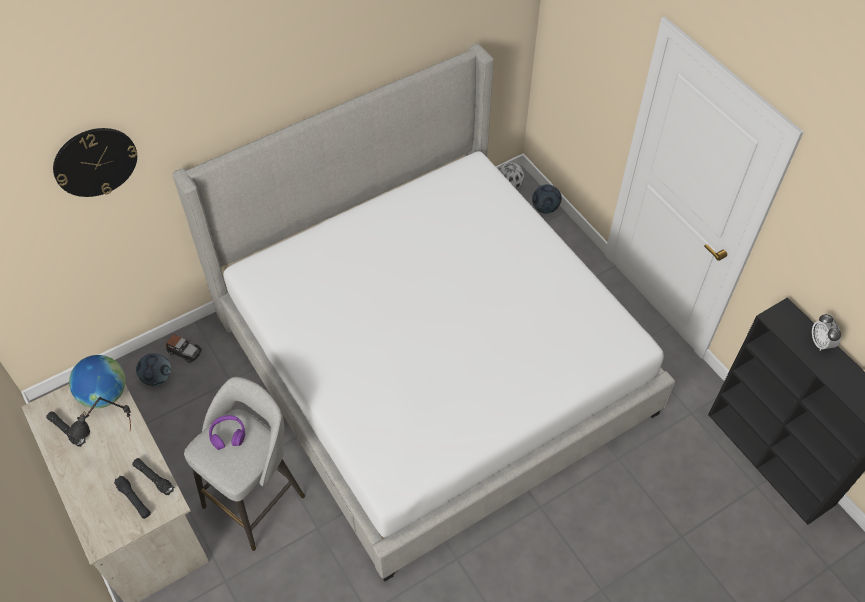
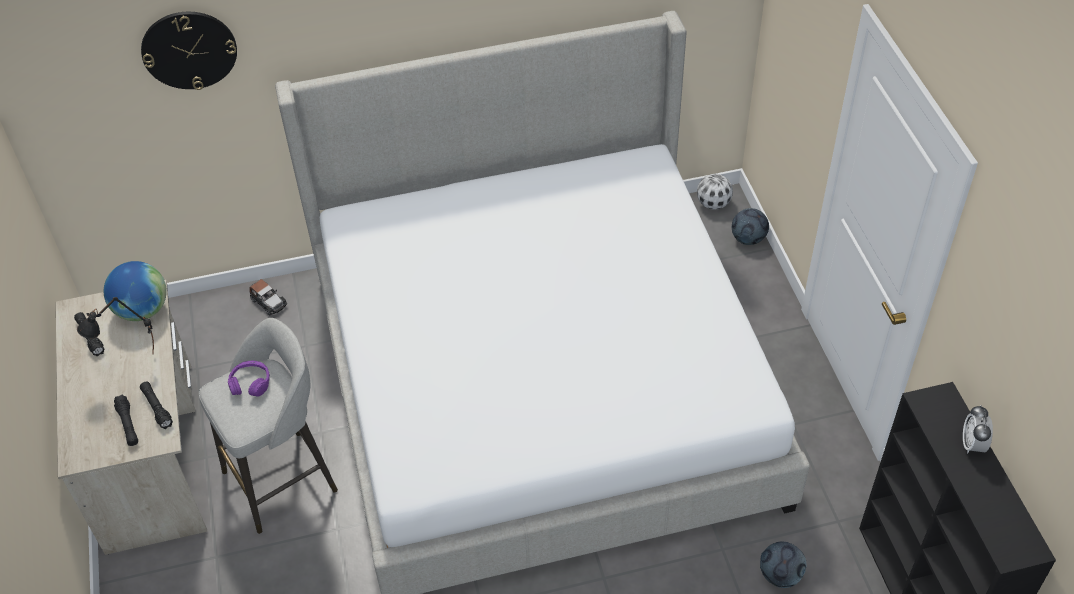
camera: 20 degrees right, 5 degrees down
football [136,353,171,386] -> football moved to [760,542,807,588]

